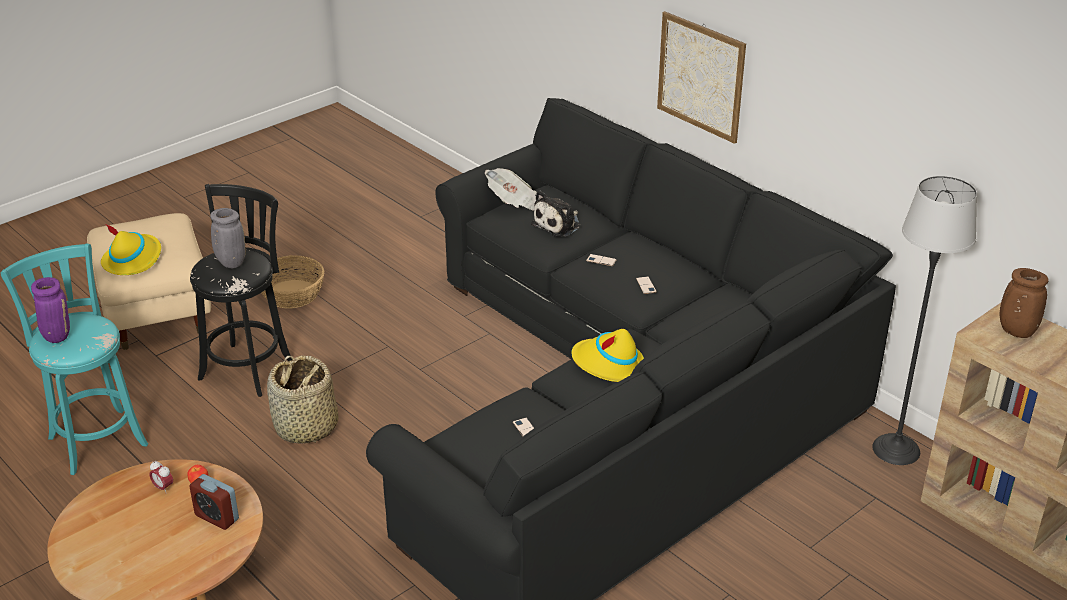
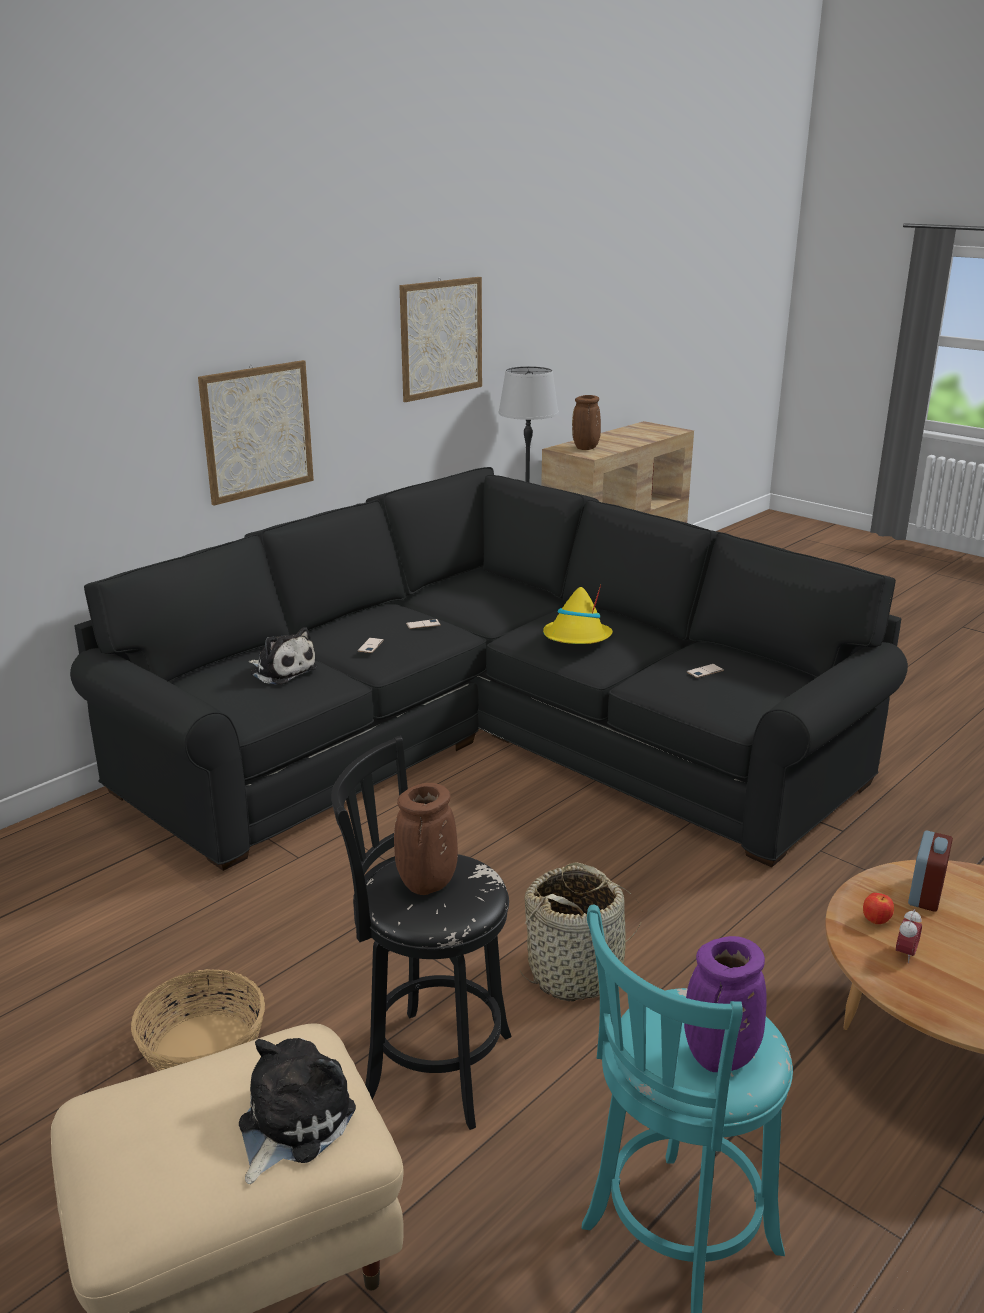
camera: 95 degrees left, 10 degrees down
yellow hat [101,224,161,275] -> plush toy [239,1038,356,1184]
grey vase [210,208,246,268] -> brown vase [394,783,458,895]
newspaper [485,168,537,211] -> none
none -> picture [399,277,482,402]

